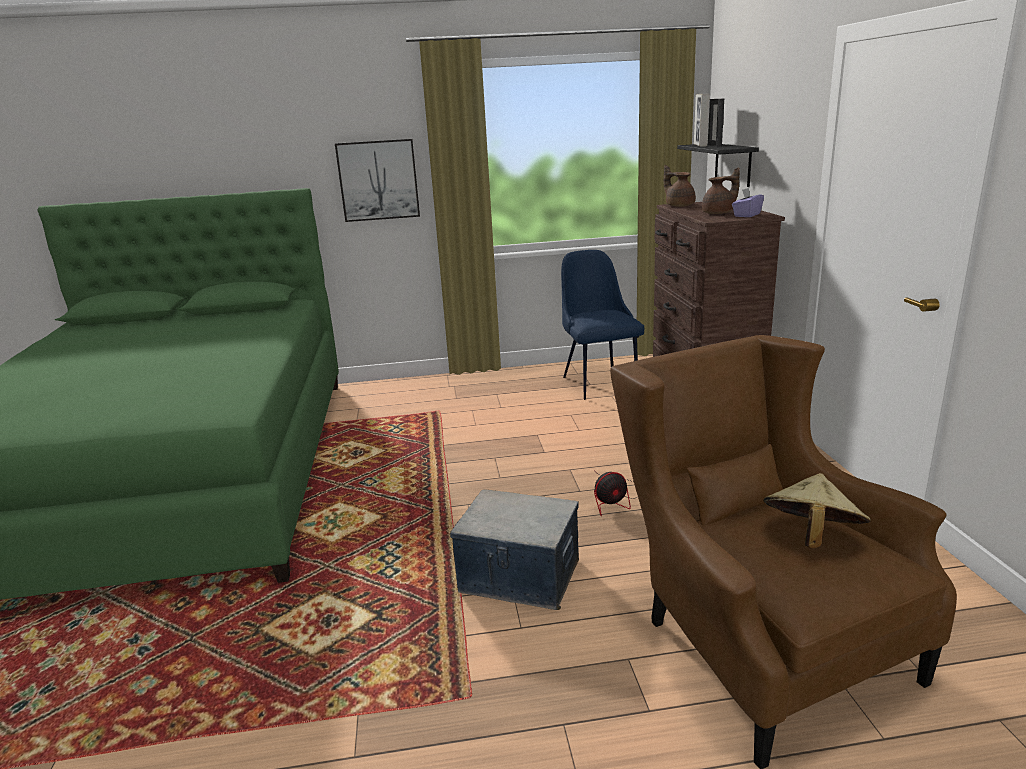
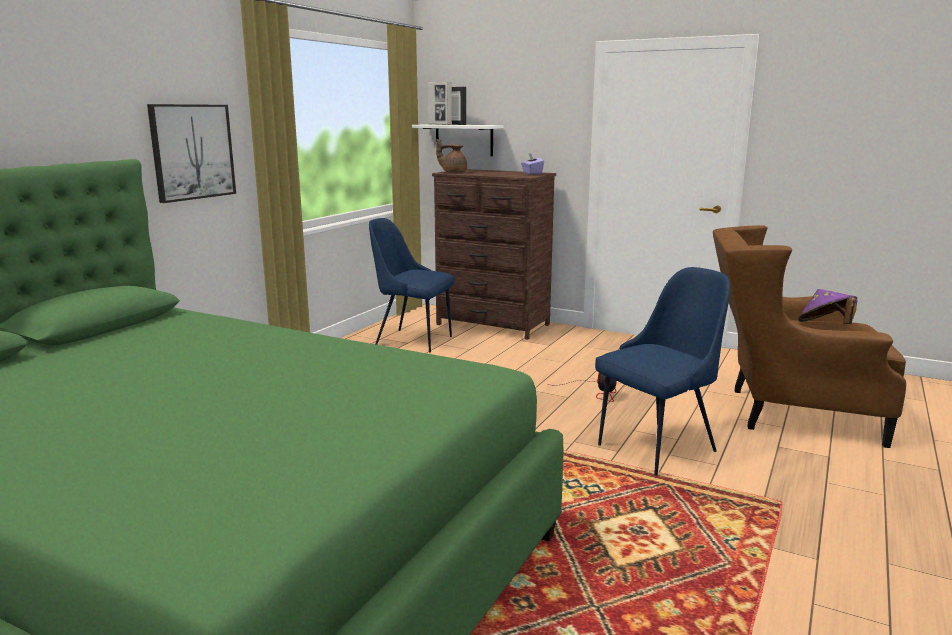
camera: 55 degrees left, 5 degrees down
storage box [450,489,579,610] -> blue chair [595,267,730,476]
black shelf [677,143,759,187] -> white shelf [412,124,503,156]
brown teapot [702,168,740,214] -> none
beige hat [763,473,871,548] -> purple hat [798,289,857,324]

